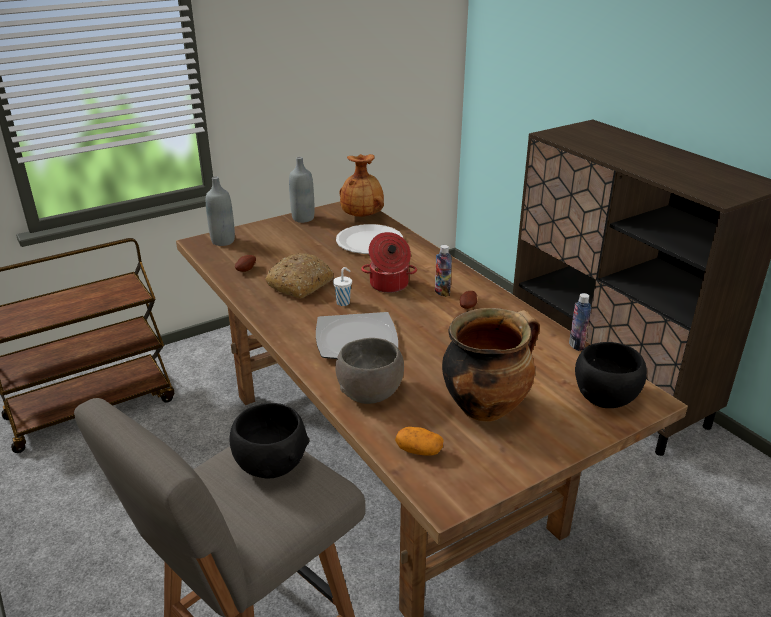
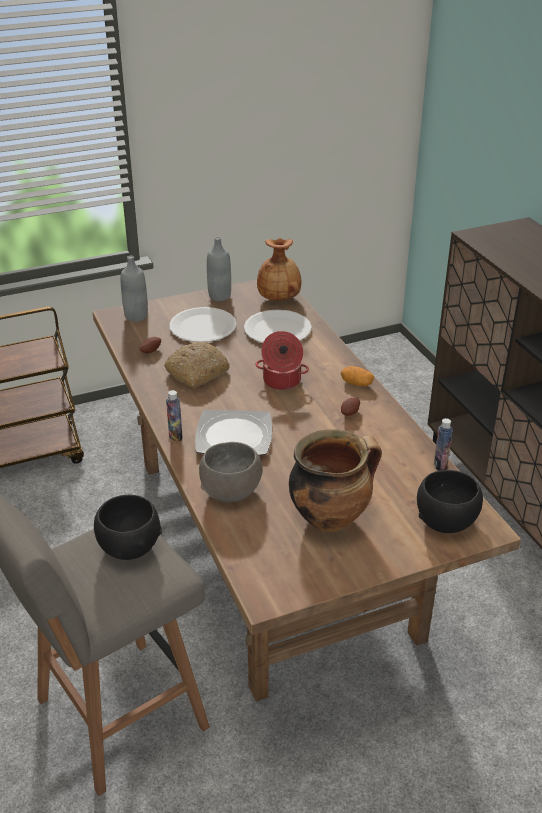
camera: 10 degrees right, 5 degrees up
white cup [333,267,352,306] -> none
potato [395,427,444,456] -> potato moved to [341,366,374,386]
bottle [435,245,452,297] -> bottle moved to [166,390,183,442]
none -> white plate [169,307,237,342]

